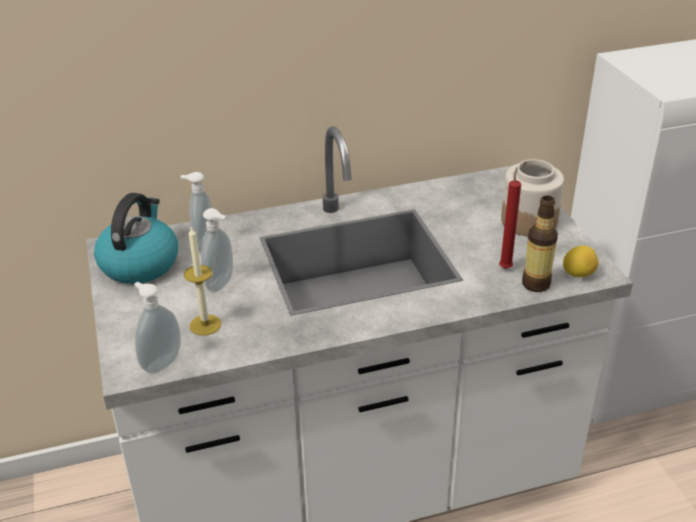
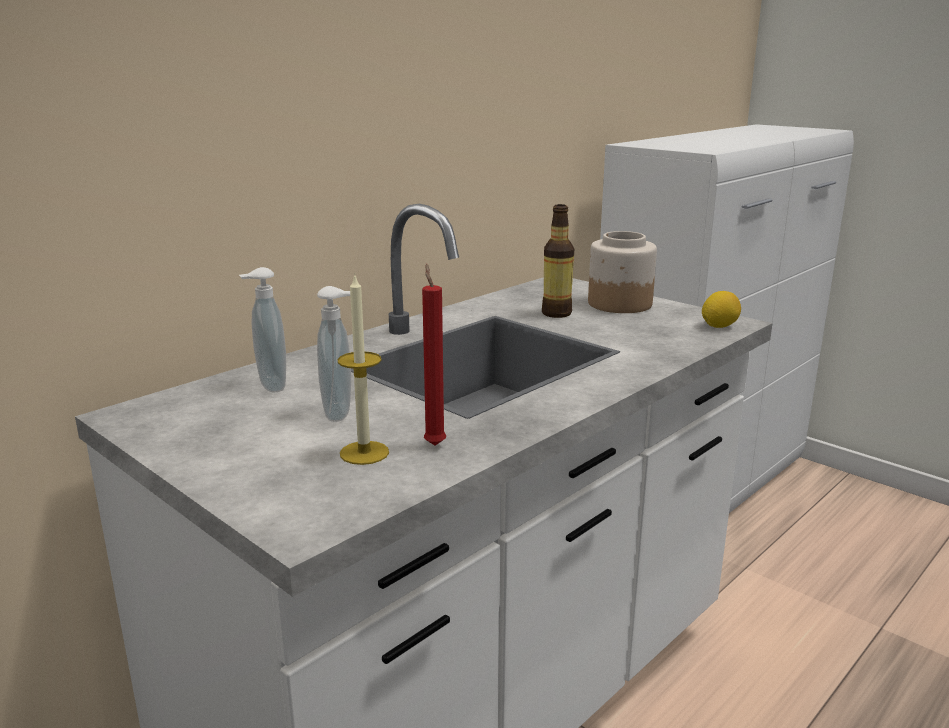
camera: 30 degrees left, 15 degrees down
kettle [94,193,178,284] -> none
soap dispenser [134,282,181,374] -> none
red candle [499,167,521,269] -> red candle moved to [422,264,446,446]
bottle [522,196,558,292] -> bottle moved to [542,204,574,318]

